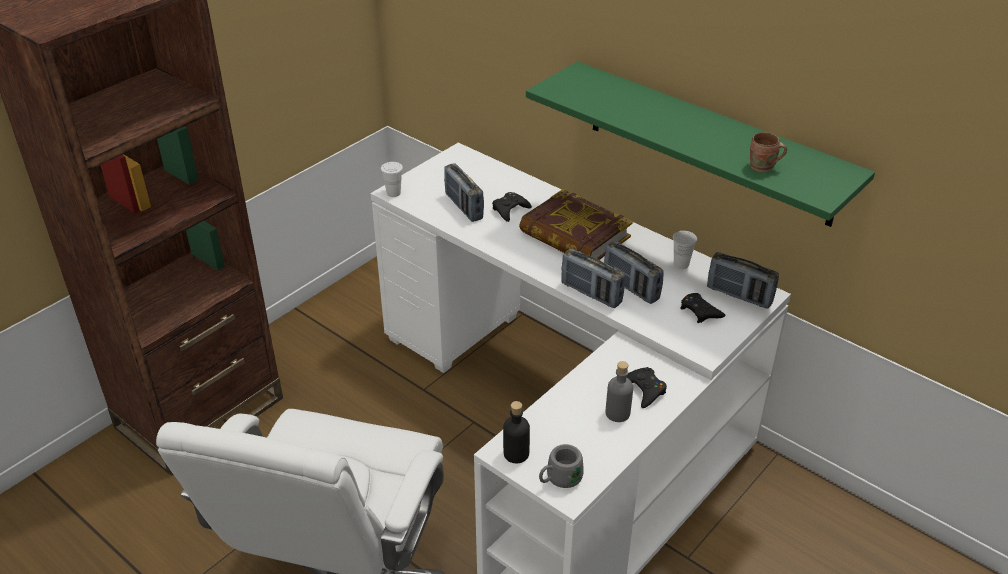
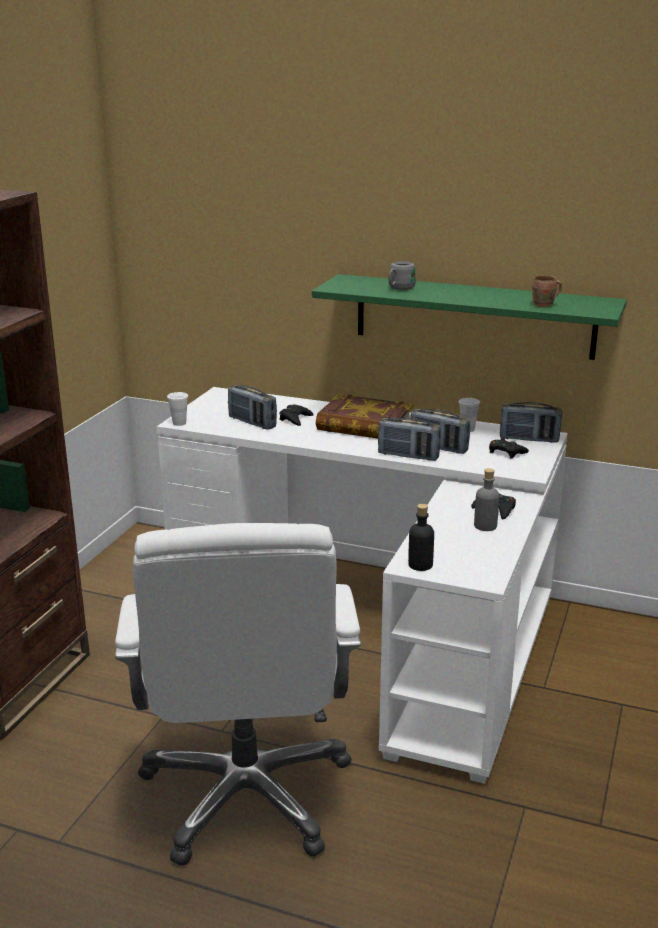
camera: 20 degrees left, 15 degrees down
grey mug [539,444,584,488] -> grey mug moved to [389,261,416,290]

